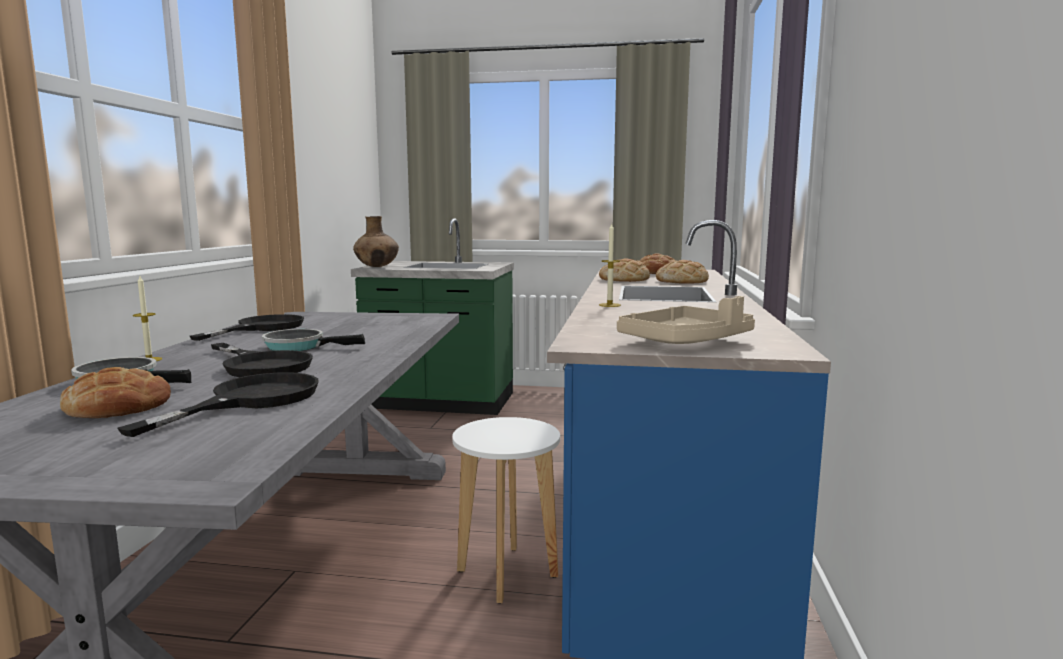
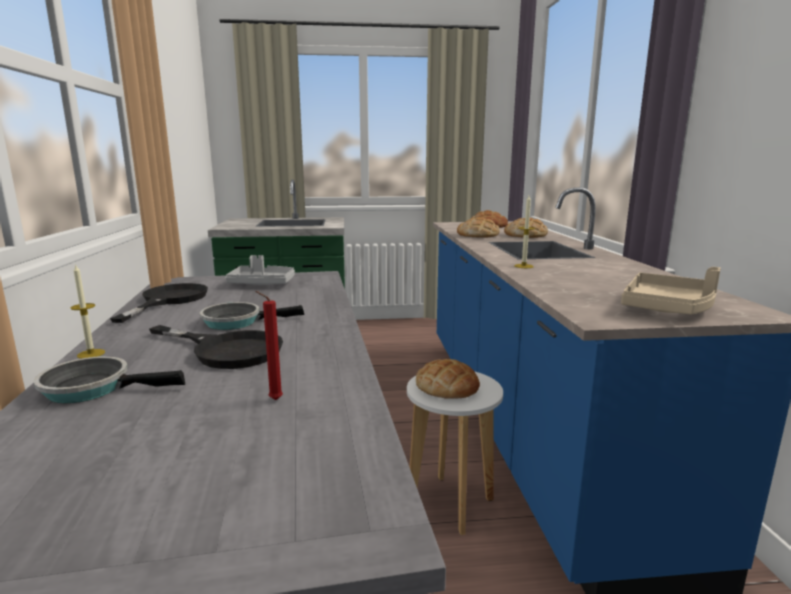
camera: 15 degrees left, 5 degrees up
bread [60,367,171,418] -> bread moved to [416,359,480,399]
black frying pan [118,372,318,437] -> red candle [255,291,283,400]
brown vase [353,216,399,267] -> none
none -> grey tray [225,255,295,285]

